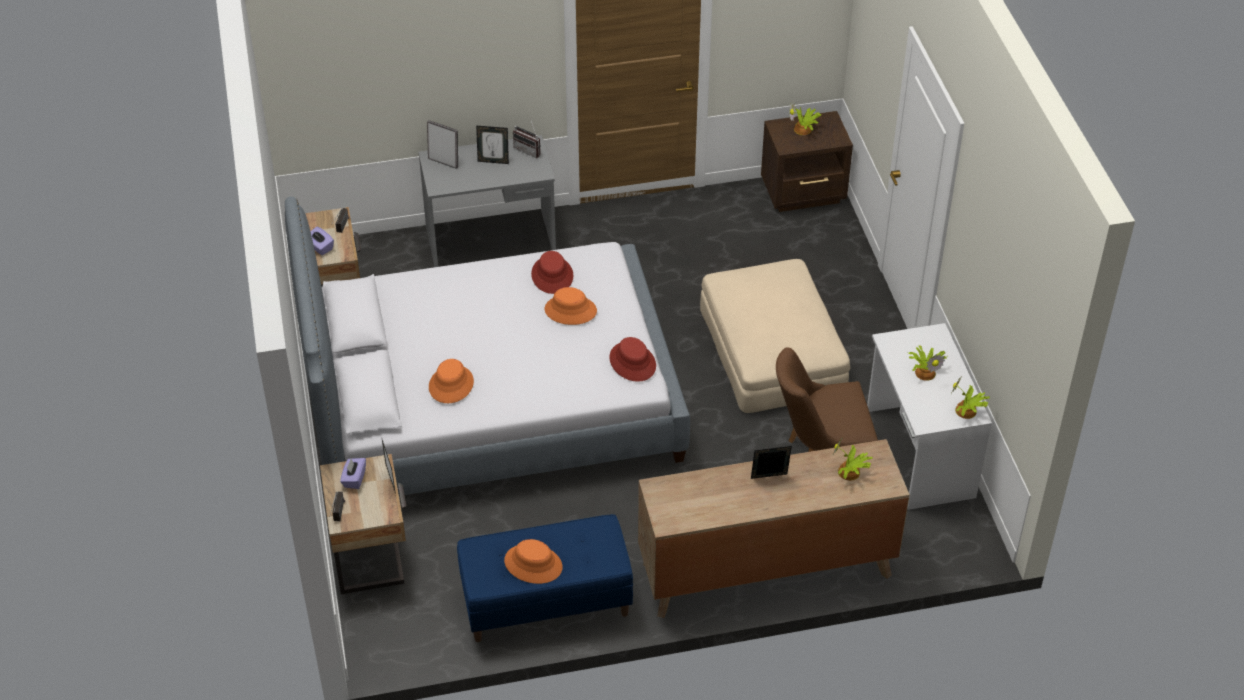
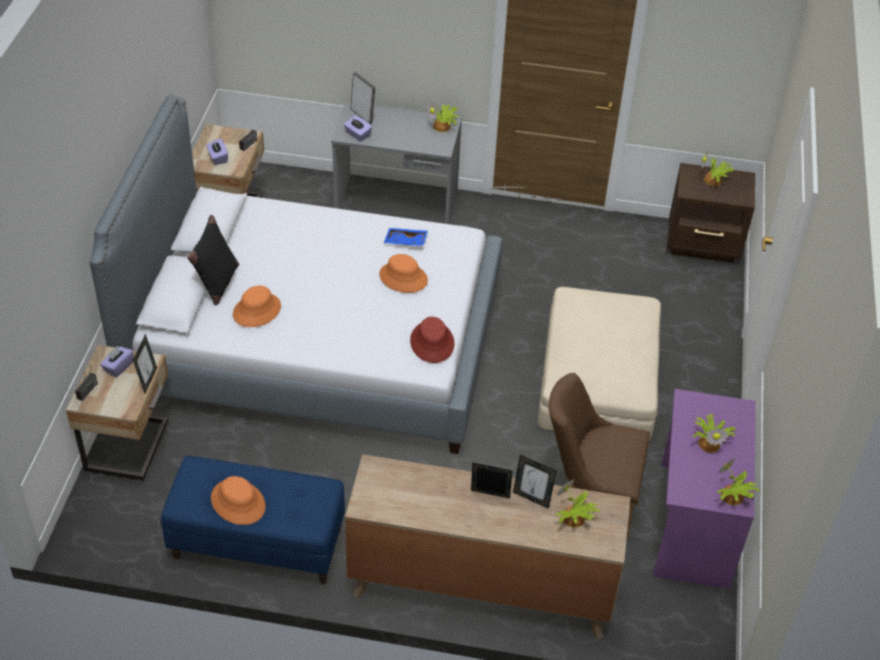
camera: 20 degrees right, 0 degrees up
picture frame [476,126,509,164] -> picture frame moved to [513,455,557,509]
radio [513,119,541,158] -> potted plant [427,102,458,132]
red hat [531,251,573,294] -> blue tray [384,228,428,246]
white desk [867,323,992,510] -> purple desk [653,389,756,589]
none -> black pillow [187,215,239,305]
none -> purple tissue box [344,115,372,141]

